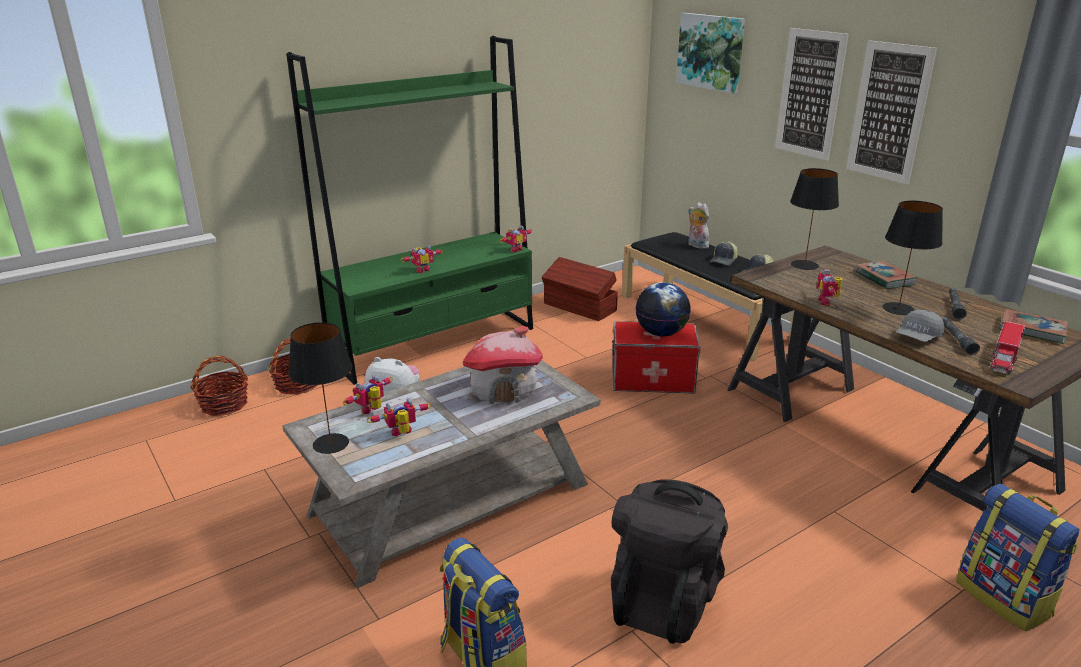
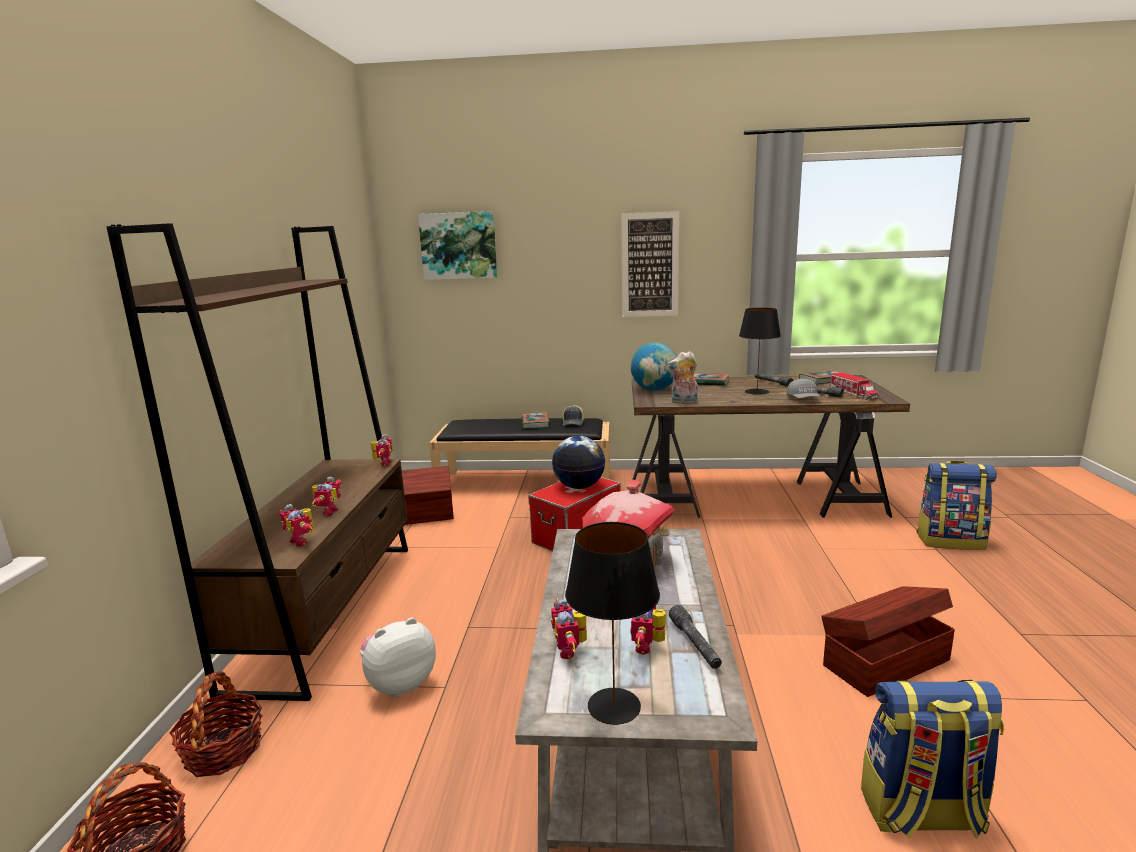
camera: 50 degrees left, 10 degrees down
green bookcase [286,36,533,385] -> brown bookcase [107,223,408,701]
black backpack [611,479,728,644] -> brown storage box [821,586,955,697]
plush toy [688,202,709,249] -> plush toy moved to [667,351,698,404]
cap [710,241,738,265] -> book [522,412,549,429]
picture [775,28,849,161] -> none
black table lamp [790,168,839,270] -> globe [631,342,677,391]
toy robot [817,270,842,306] -> toy robot moved to [279,504,314,547]
none -> grey flashlight [669,605,722,669]

